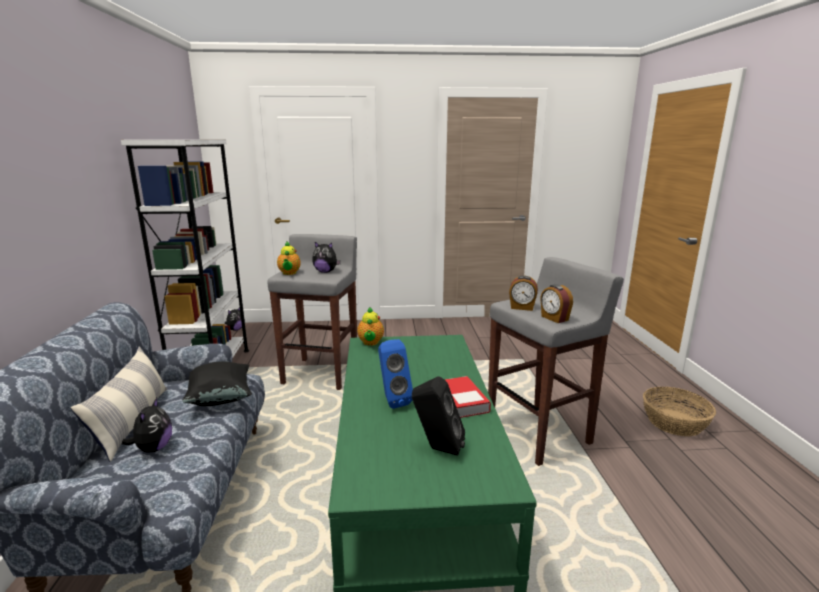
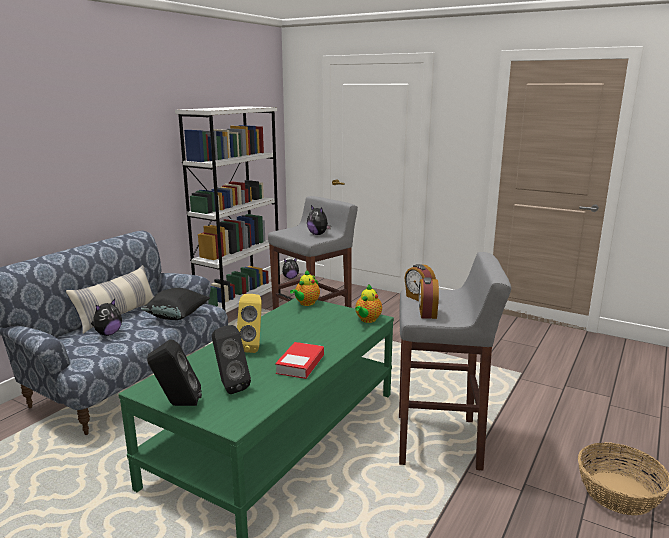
camera: 35 degrees right, 0 degrees up
teapot [277,242,301,275] -> teapot moved to [355,284,382,323]
blue speaker [378,339,413,409] -> yellow speaker [237,294,262,353]
none -> black speaker [147,339,202,406]

